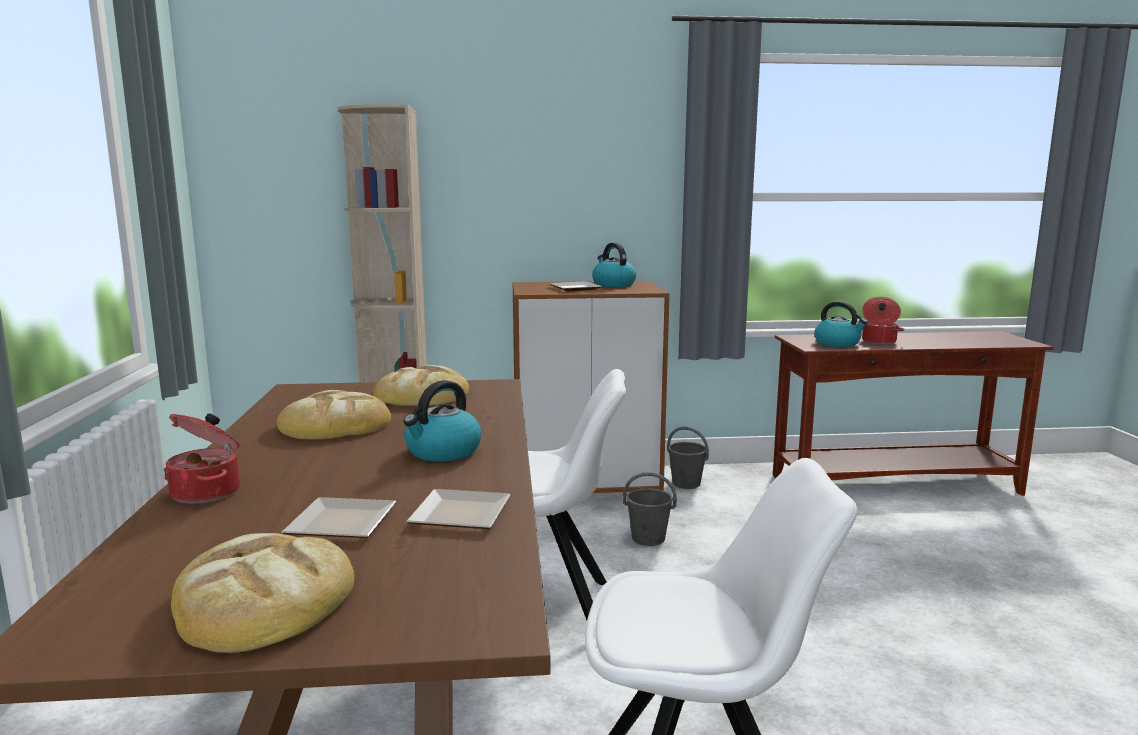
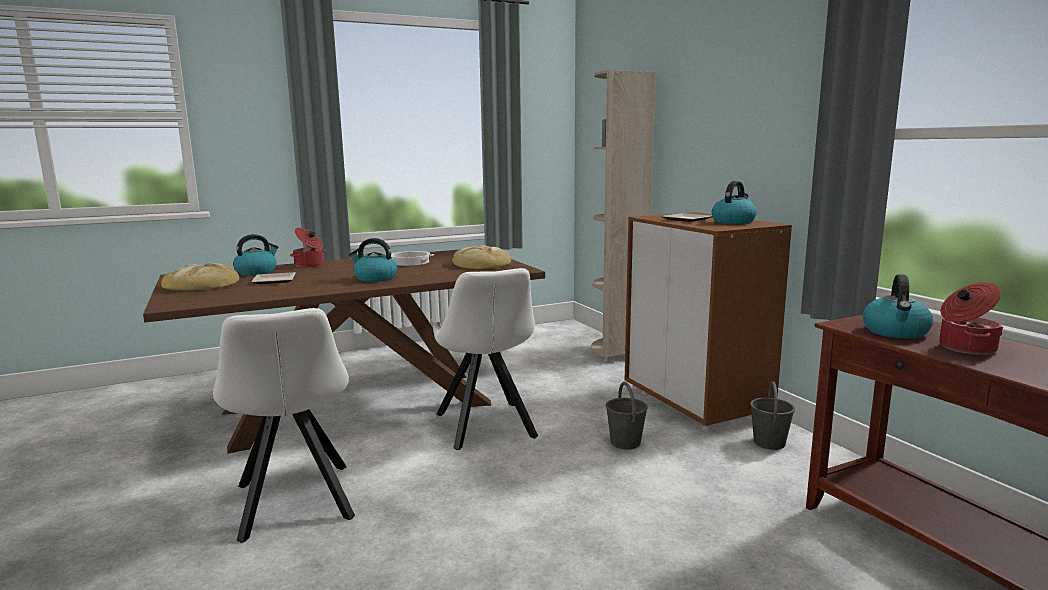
camera: 70 degrees right, 0 degrees up
bread [277,390,391,440] -> cooking pot [391,251,435,266]
plate [406,489,511,529] -> none
none -> kettle [233,234,278,276]

